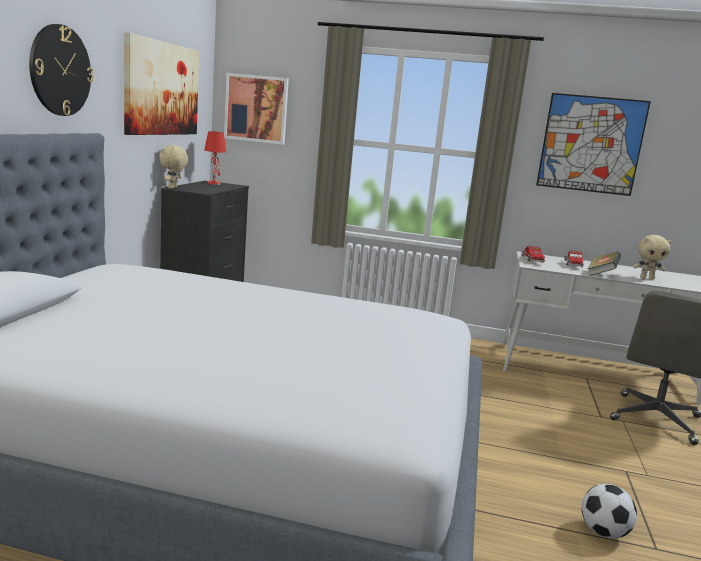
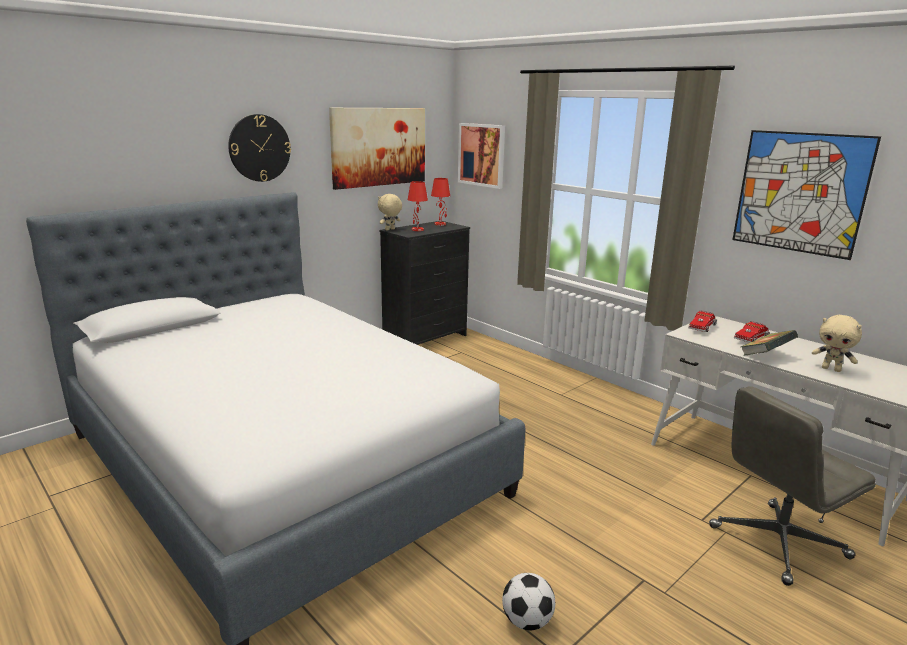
camera: 35 degrees right, 5 degrees up
none -> red table lamp [408,181,428,231]

